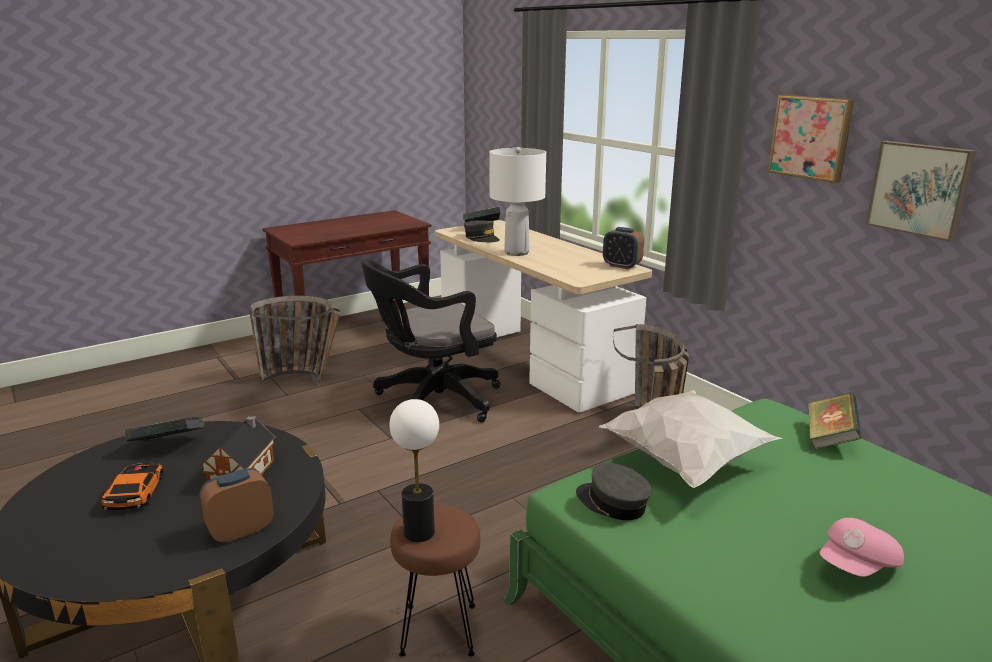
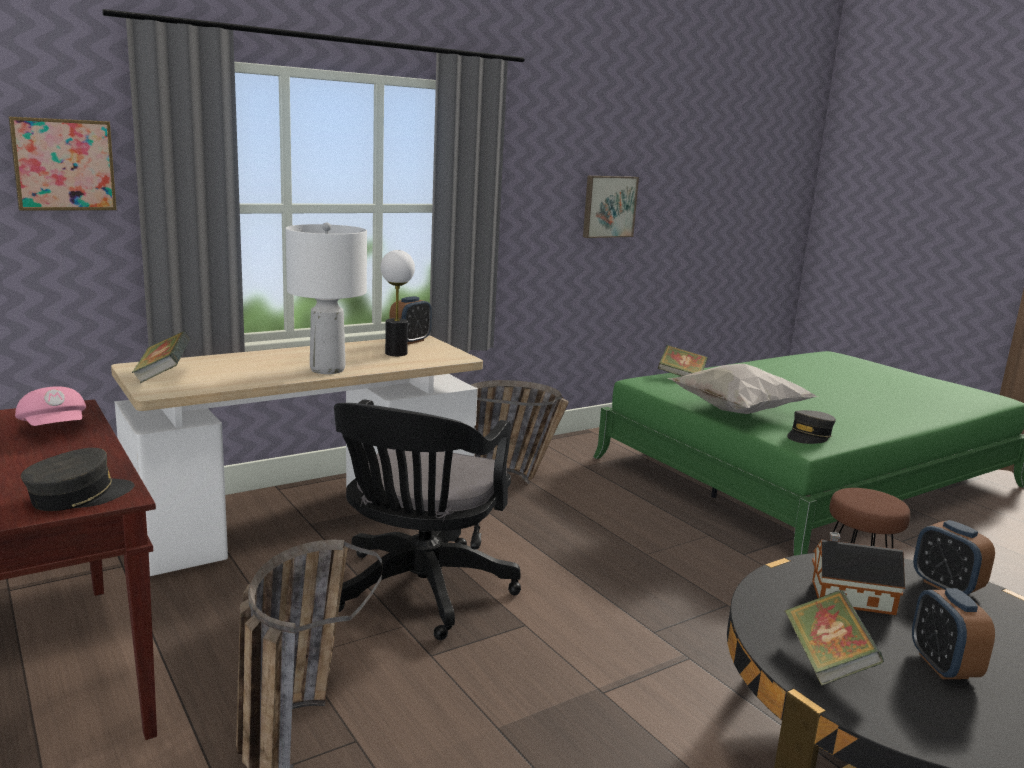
camera: 90 degrees left, 5 degrees down
toy car [101,463,163,510] -> alarm clock [912,588,995,679]
black office chair [361,258,500,423] -> black office chair turned 45 degrees clockwise [334,400,521,640]
table lamp [389,399,439,542] -> table lamp moved to [381,250,415,356]
grey cap [464,220,500,242] -> grey cap moved to [21,448,135,511]
picture [768,95,854,183] -> picture moved to [9,117,117,211]
pink cap [819,518,904,577] -> pink cap moved to [15,386,86,426]

